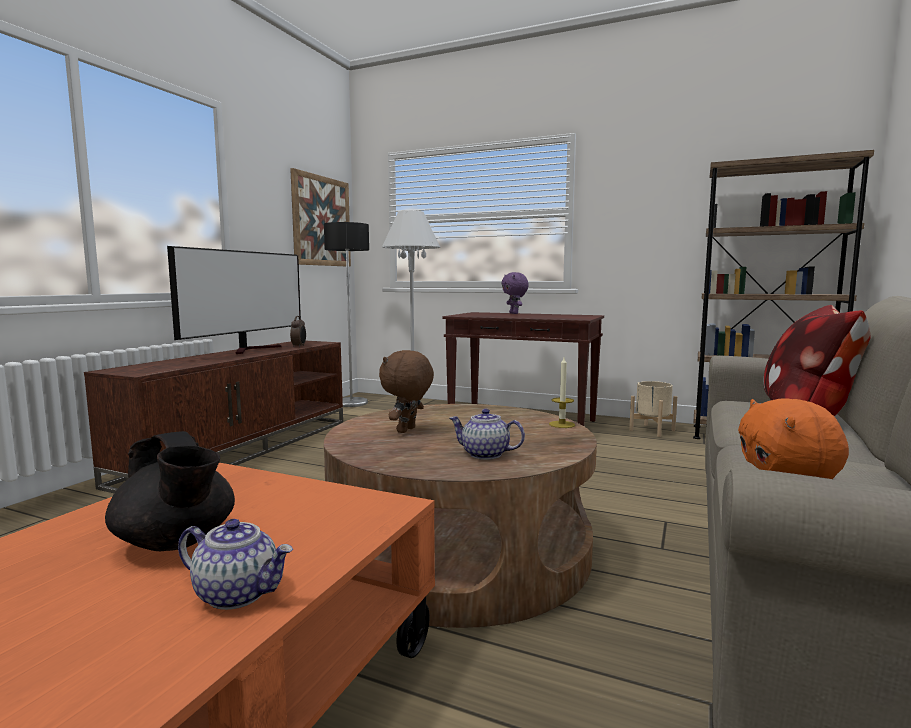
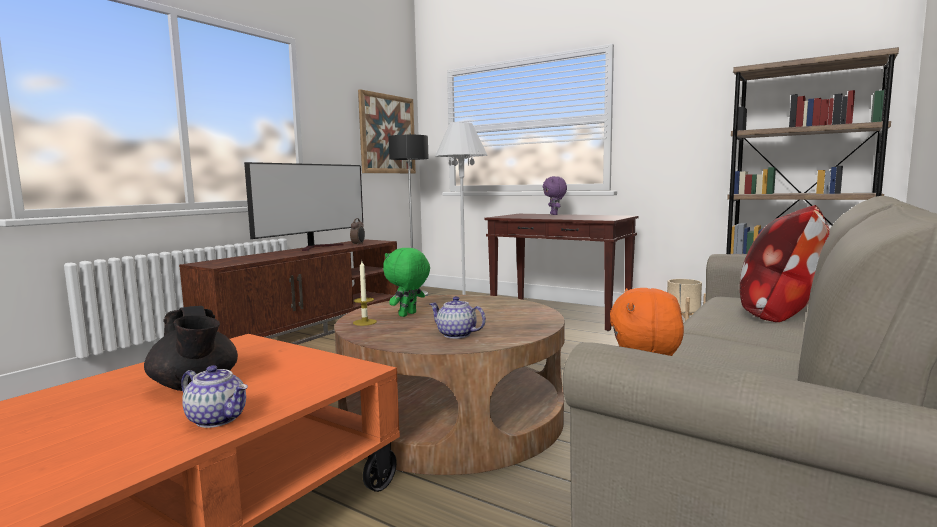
camera: 10 degrees right, 0 degrees up
brown plush toy [379,350,434,433] -> green plush toy [383,248,430,317]
candle [549,357,575,428] -> candle moved to [353,261,377,326]

